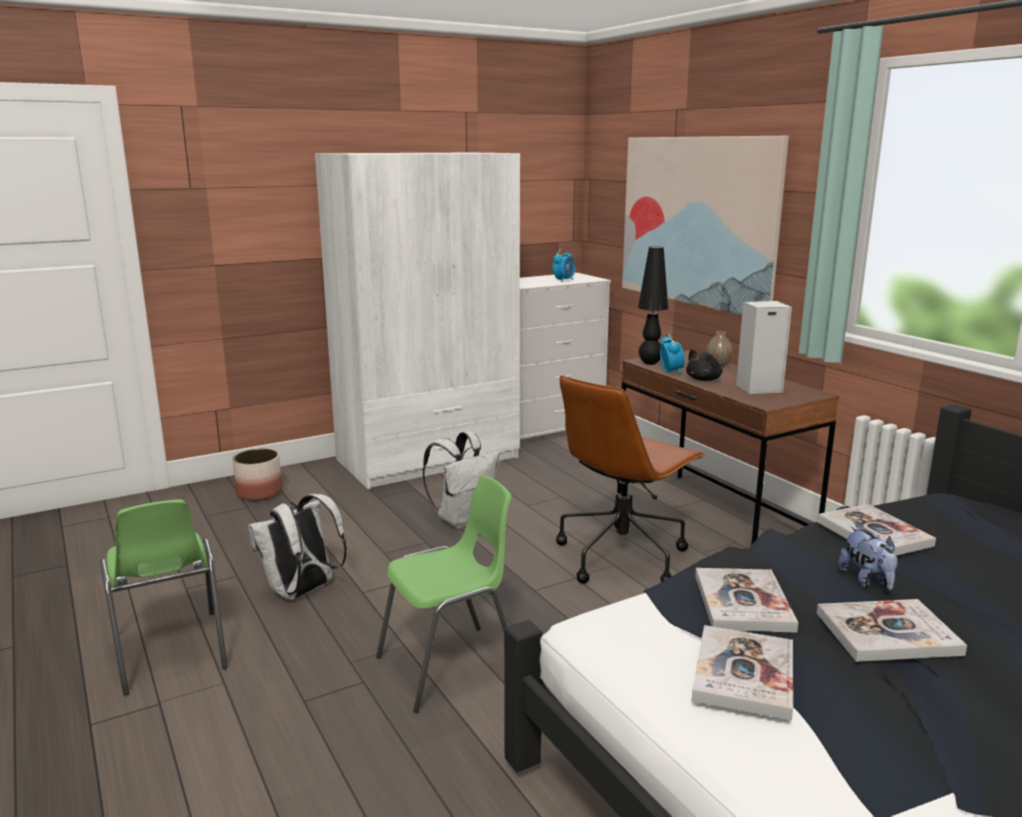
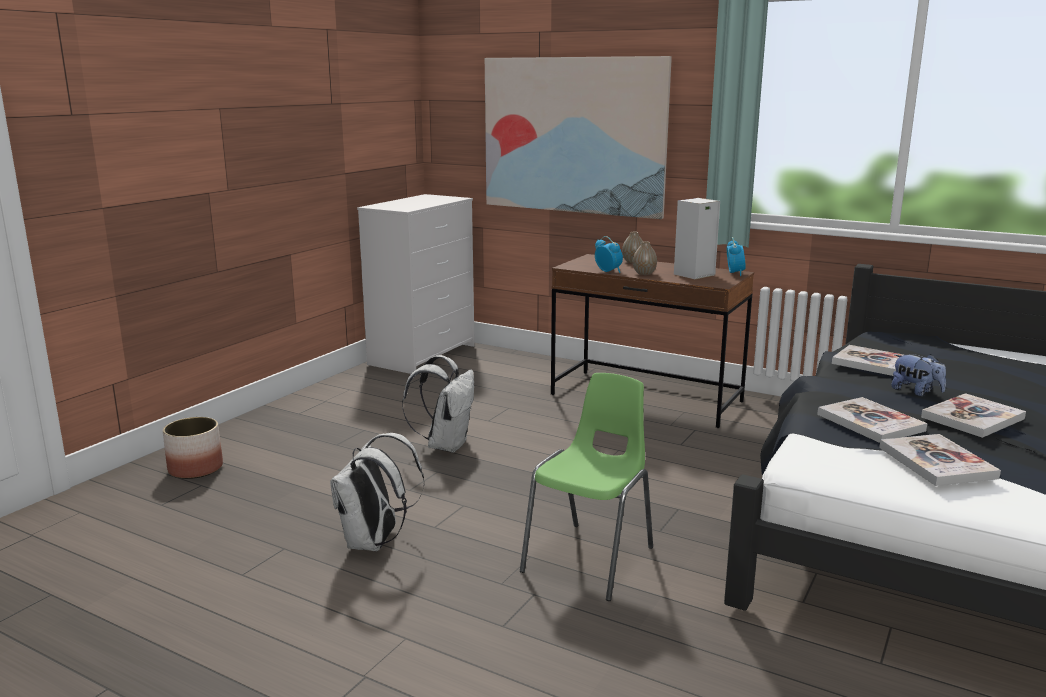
camera: 30 degrees left, 0 degrees up
green chair [100,499,228,695] -> none
white wardrobe [315,153,520,489] -> none
alarm clock [553,249,575,282] -> alarm clock moved to [726,237,746,276]
brown office chair [556,376,705,584] -> none
black table lamp [638,246,668,365] -> none
black plush toy [686,349,723,381] -> vase [633,241,657,275]

